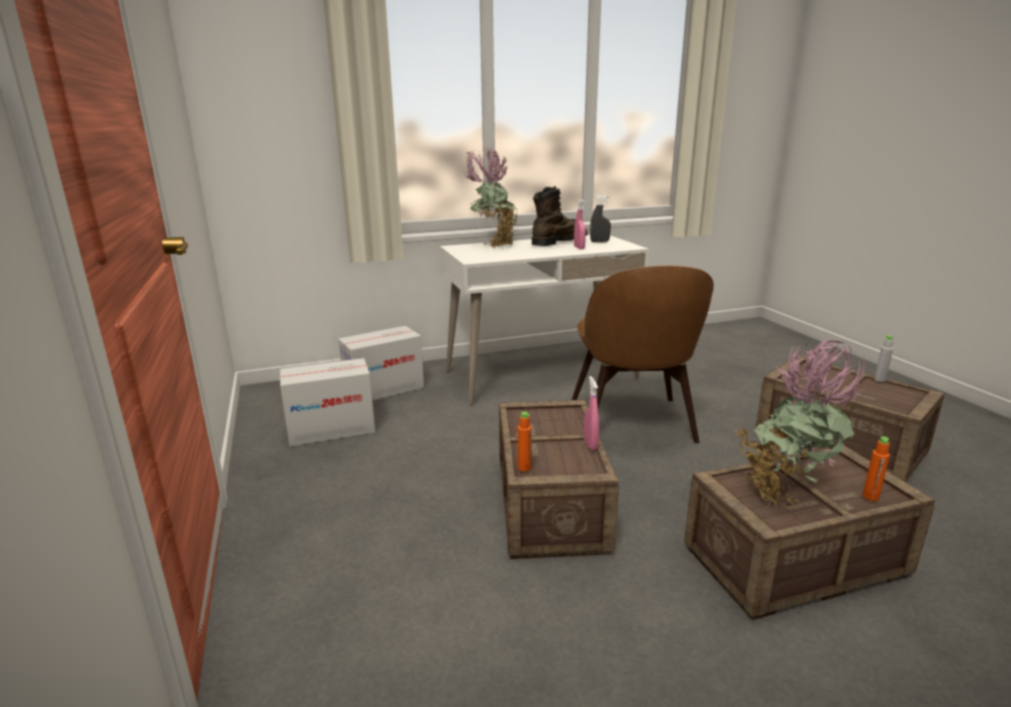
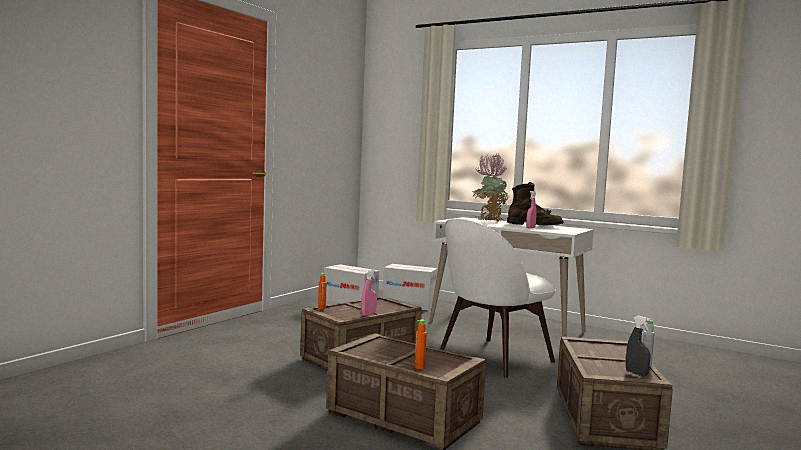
camera: 50 degrees right, 15 degrees down
brown chair [572,265,714,443] -> white chair [440,219,556,378]
grey spray bottle [590,195,611,242] -> grey spray bottle moved to [626,316,651,376]
potted plant [735,340,865,509] -> none

